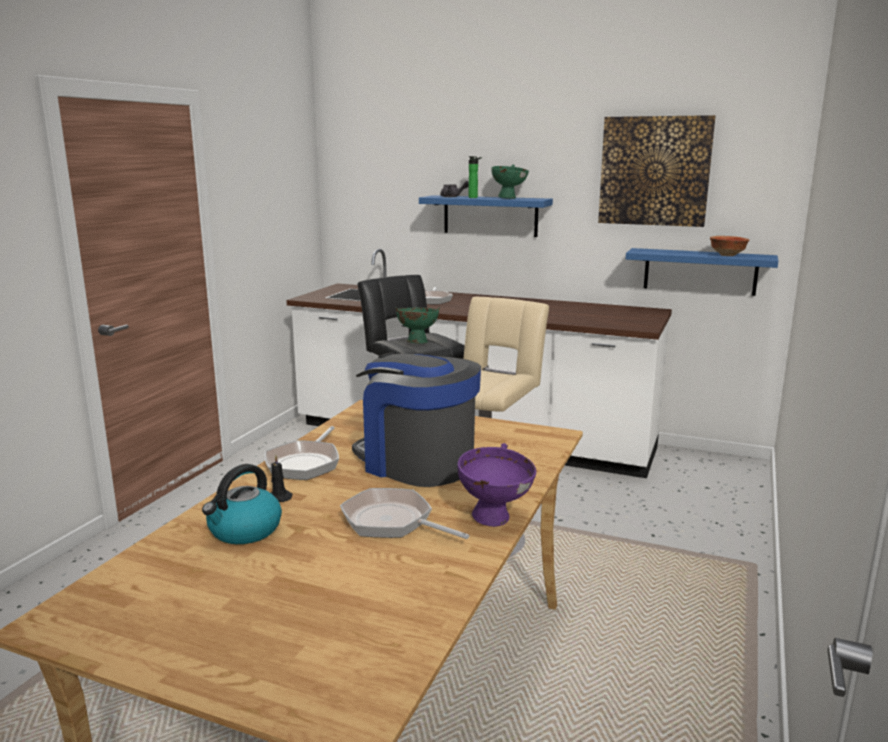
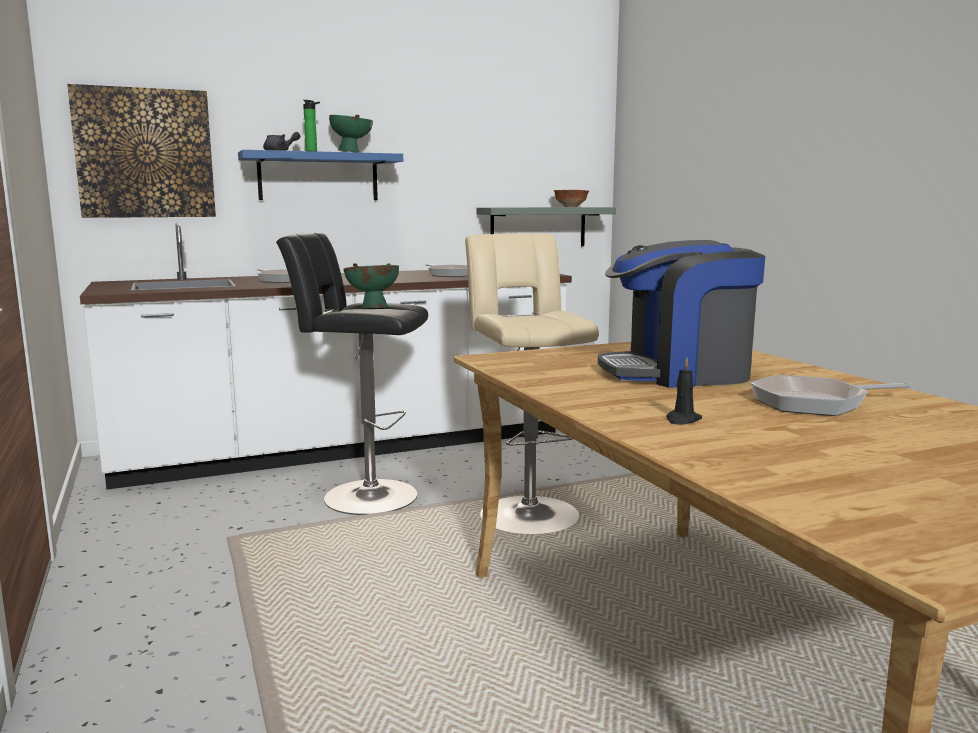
camera: 45 degrees left, 5 degrees down
kettle [202,464,282,544] -> none
frying pan [264,426,339,480] -> frying pan moved to [425,264,468,277]
purple bowl [457,443,536,527] -> none
picture [598,115,715,227] -> picture moved to [67,84,216,218]
blue shelf [626,248,778,296] -> grey shelf [476,207,616,246]

